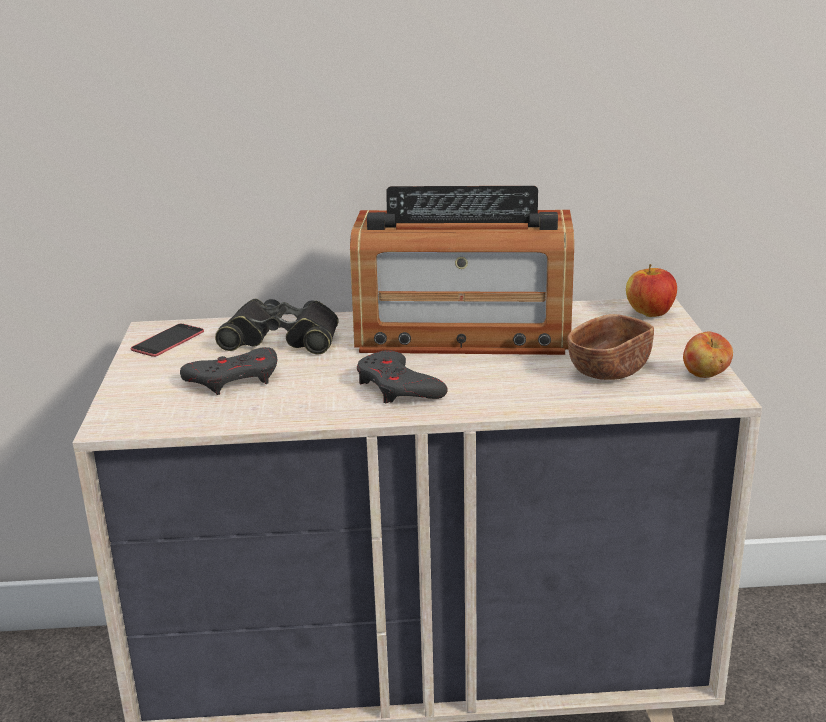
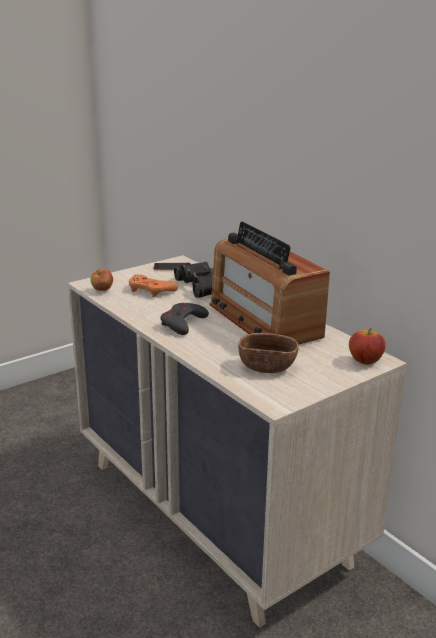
camera: 55 degrees right, 0 degrees up
grey game controller [180,347,277,395] -> orange game controller [129,274,178,297]
apple [683,331,733,378] -> apple moved to [90,269,113,291]

